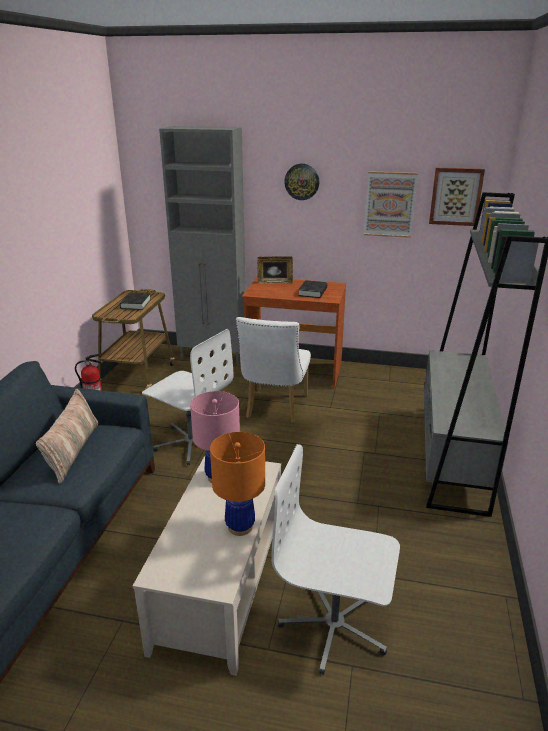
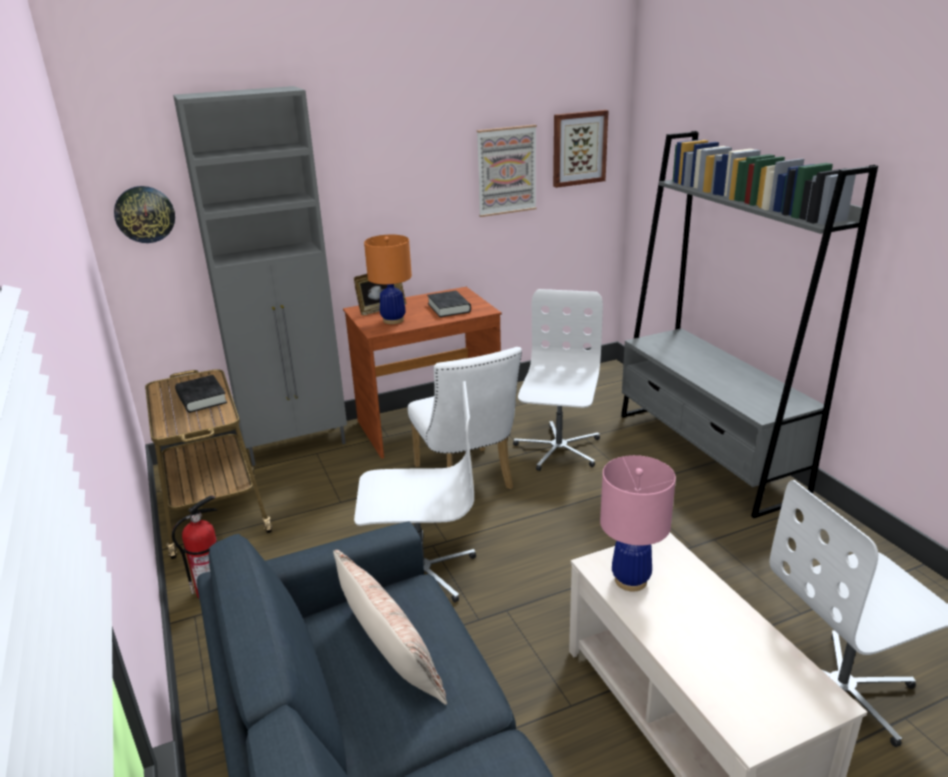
camera: 35 degrees left, 0 degrees up
orange table lamp [210,432,265,536] -> orange table lamp moved to [364,235,412,324]
wall clock [284,164,319,200] -> wall clock moved to [114,186,175,243]
none -> white office chair [513,289,603,471]

